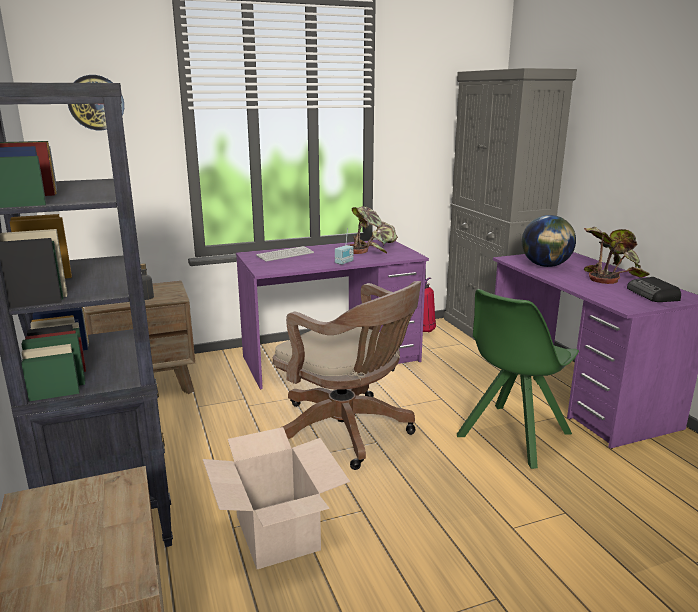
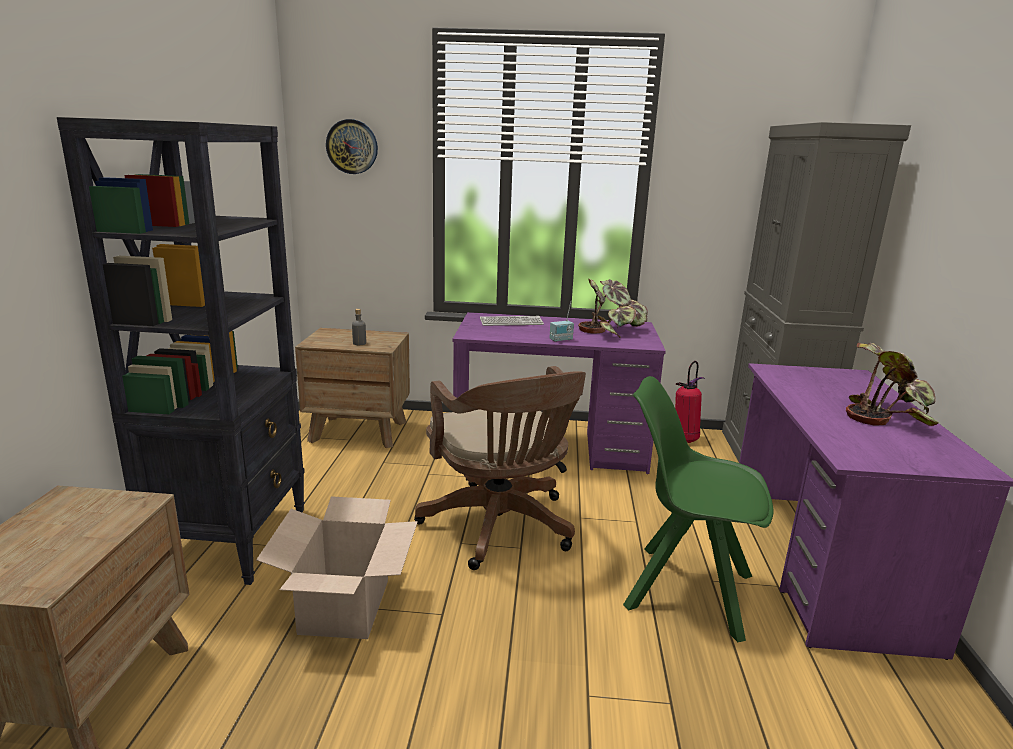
camera: 25 degrees right, 0 degrees up
green chair [457,289,579,469] -> green chair turned 45 degrees clockwise [623,376,773,642]
globe [522,215,576,267] -> none
radio [627,277,681,302] -> none

